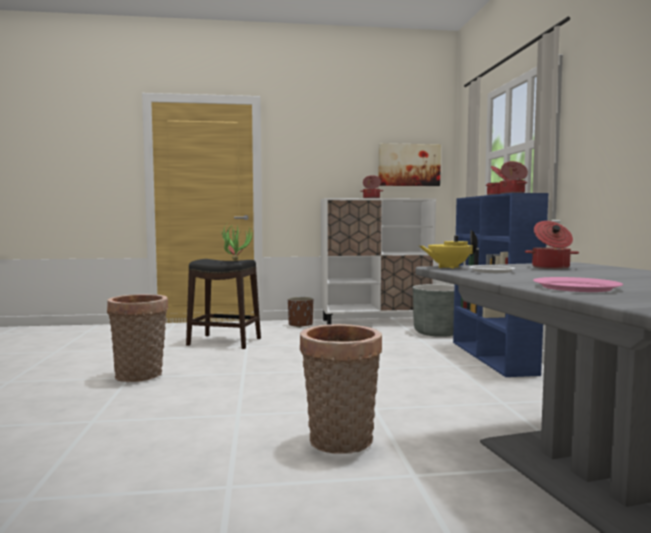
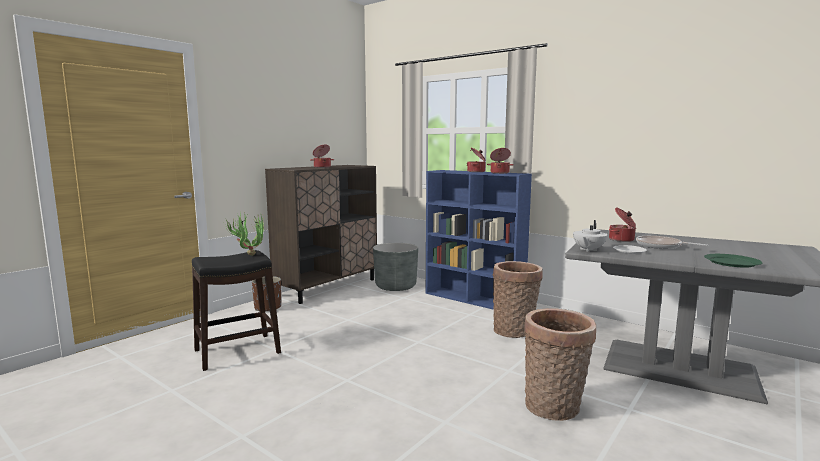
camera: 45 degrees left, 5 degrees up
basket [107,294,168,382] -> basket moved to [493,261,543,338]
white cabinet [321,198,436,325] -> brown cabinet [265,165,377,304]
picture [378,143,441,186] -> none
yellow teapot [419,230,478,269] -> white teapot [573,220,607,252]
pink plate [533,277,623,292] -> green plate [704,254,762,268]
none -> frying pan [636,236,708,249]

